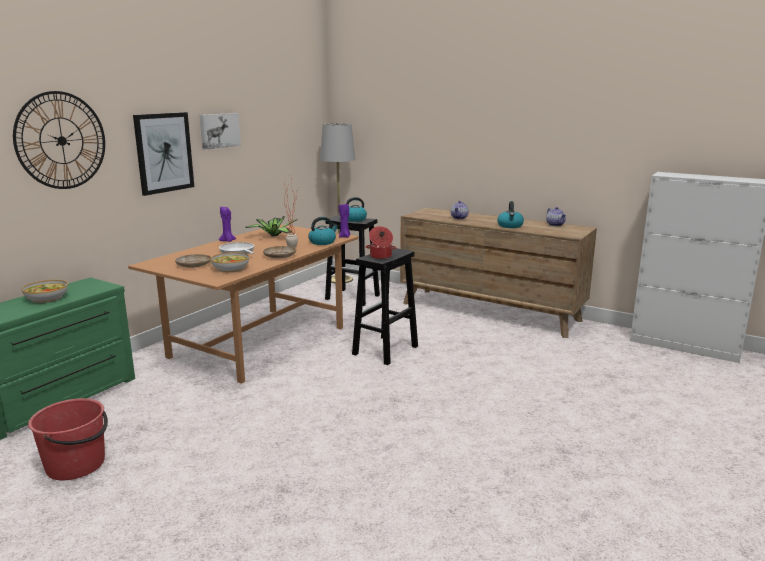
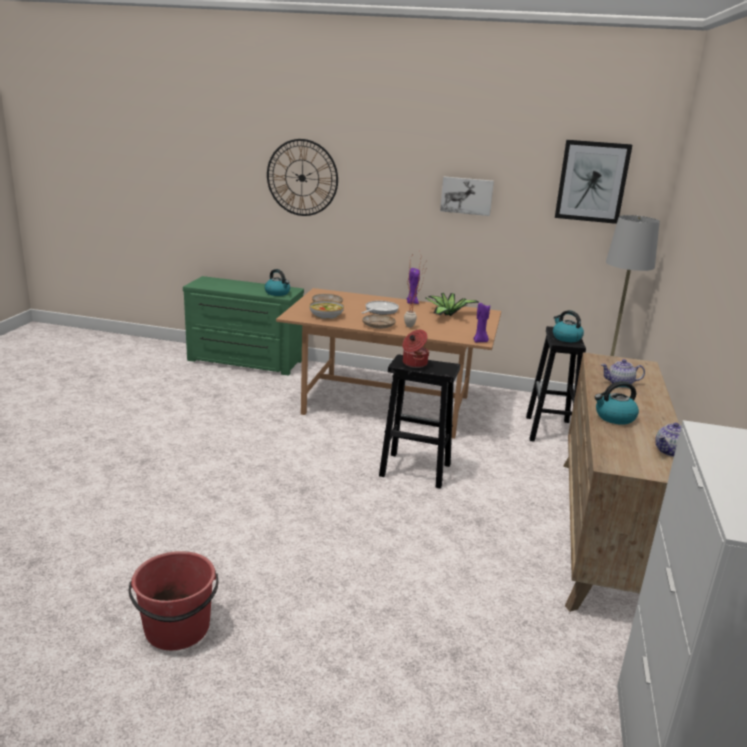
camera: 70 degrees right, 5 degrees up
bowl [22,280,68,303] -> none
red bucket [28,398,108,480] -> red bucket moved to [128,551,219,650]
picture [133,112,194,196] -> picture moved to [555,140,632,224]
kettle [308,217,338,245] -> kettle moved to [265,269,290,296]

